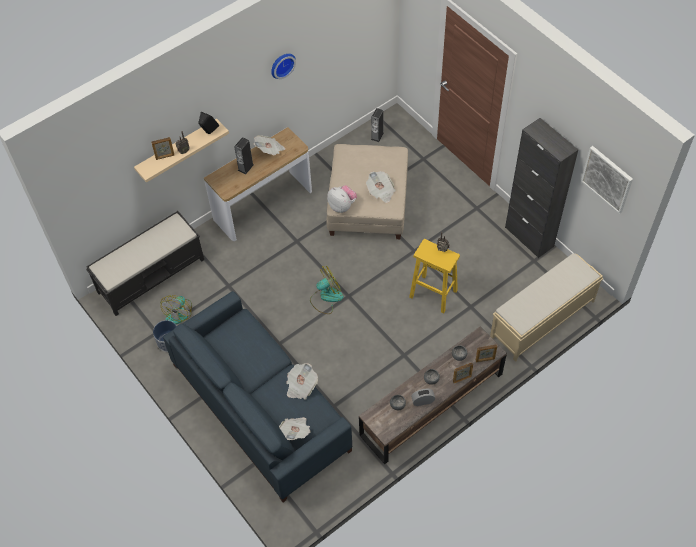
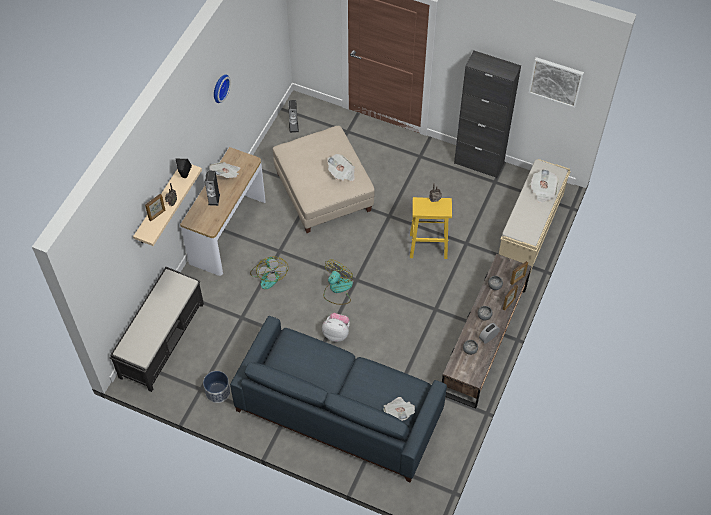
camera: 30 degrees left, 0 degrees up
fan [160,295,192,324] -> fan moved to [250,257,288,289]
newspaper [286,363,318,400] -> newspaper moved to [530,169,559,203]
plush toy [327,185,357,213] -> plush toy moved to [322,313,350,342]

